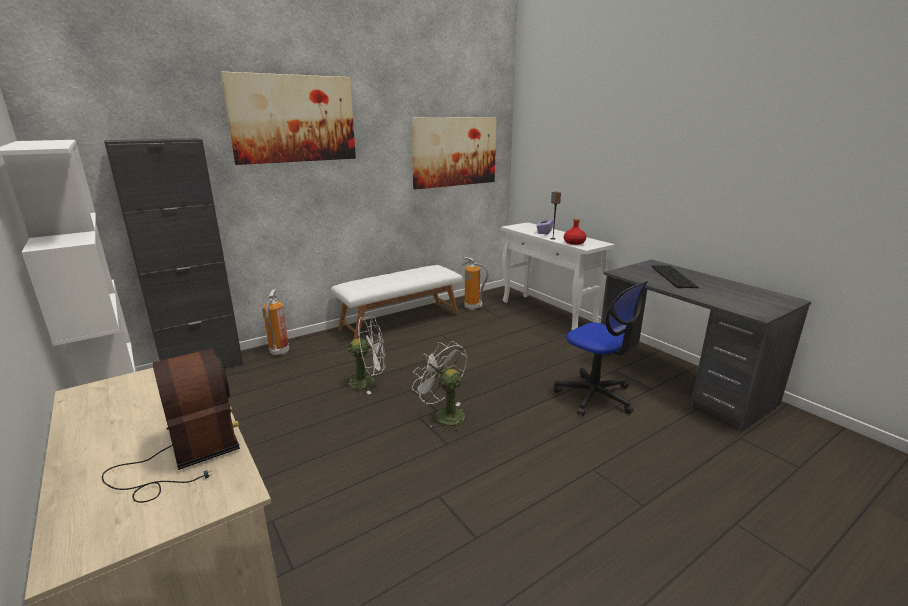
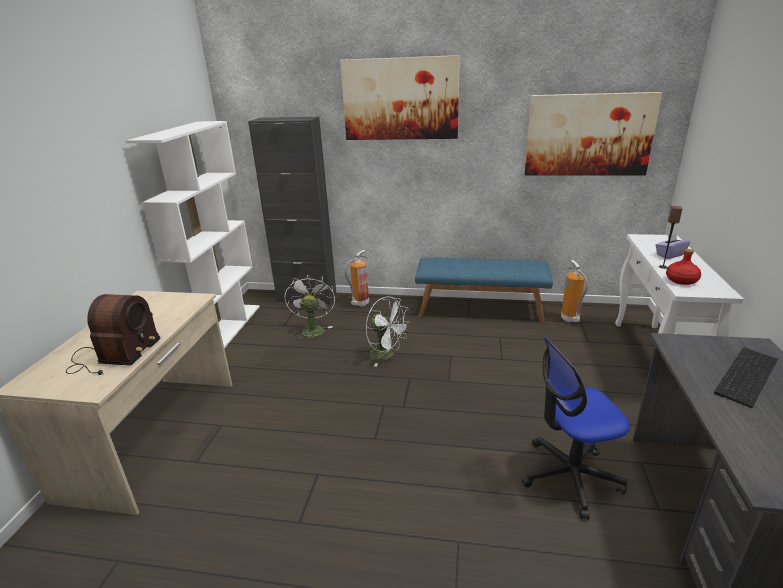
camera: 45 degrees right, 5 degrees up
white bench [331,265,462,339] -> blue bench [415,258,553,323]
white fan [412,341,467,432] -> white fan moved to [285,274,335,342]
office chair [554,281,648,416] -> office chair turned 75 degrees clockwise [522,336,629,519]

